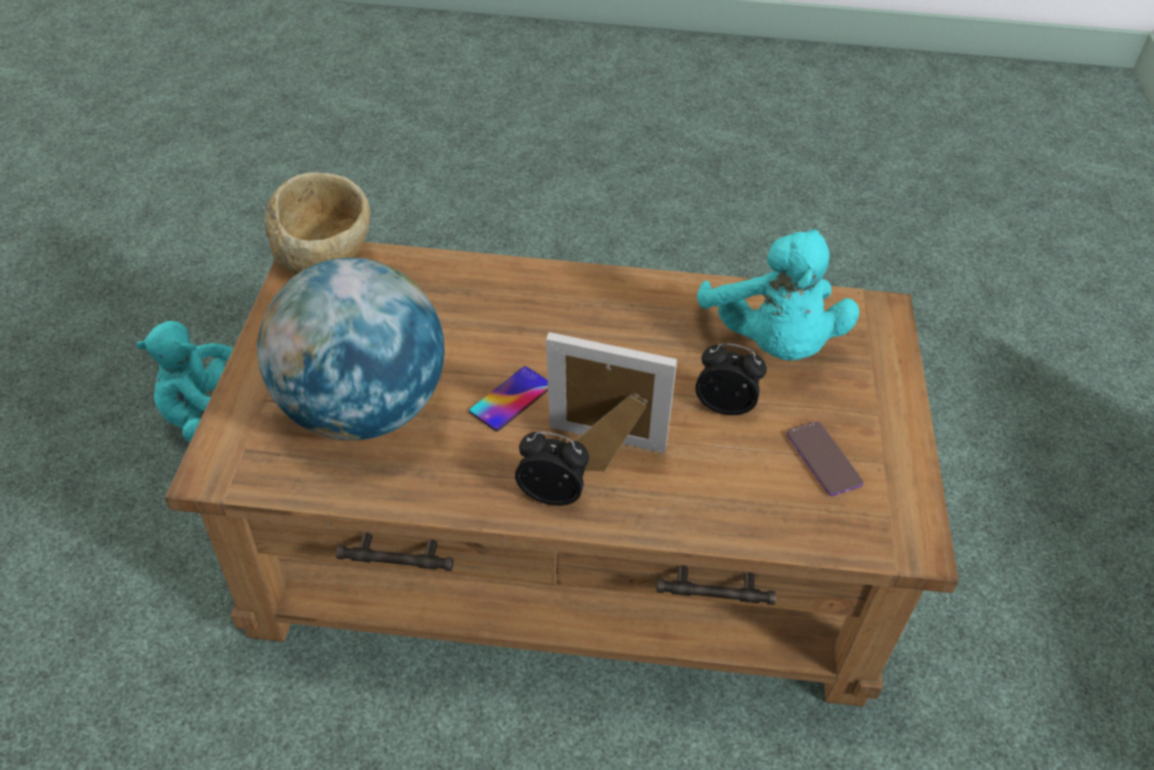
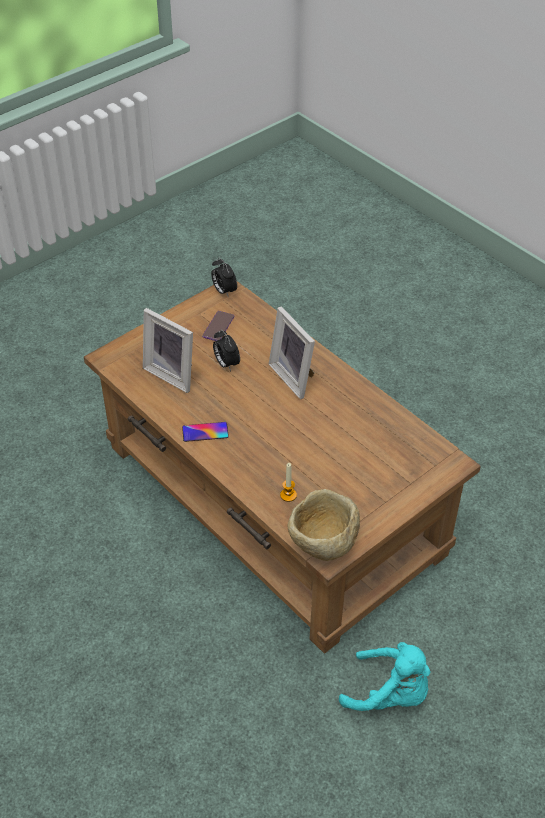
camera: 135 degrees left, 0 degrees up
globe [257,258,444,440] -> none
phone [469,366,548,431] -> phone moved to [182,422,229,442]
alarm clock [515,432,589,506] -> alarm clock moved to [211,258,237,298]
turquoise plush toy [697,229,859,361] -> picture frame [143,308,193,393]
none -> candle [280,463,297,502]

